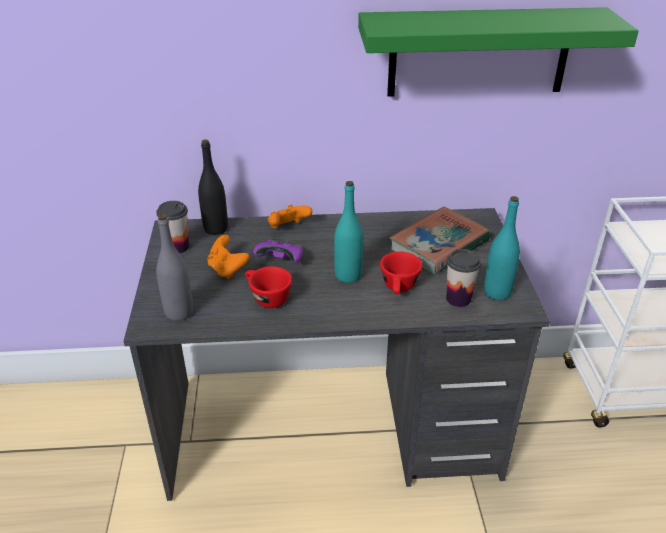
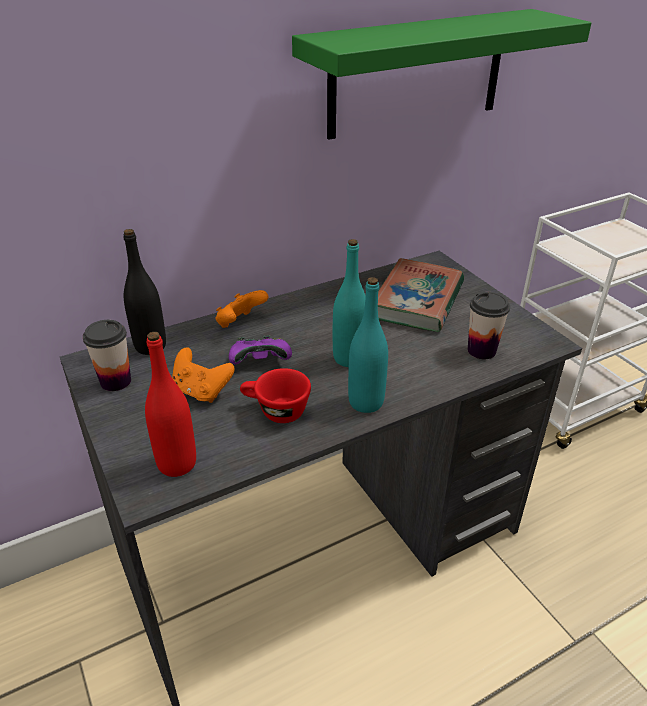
camera: 25 degrees left, 0 degrees up
grey bottle [156,214,193,321] -> red bottle [145,332,196,477]
red cup [380,252,422,294] -> none
turquoise bottle [484,196,520,300] -> turquoise bottle moved to [348,277,388,413]

